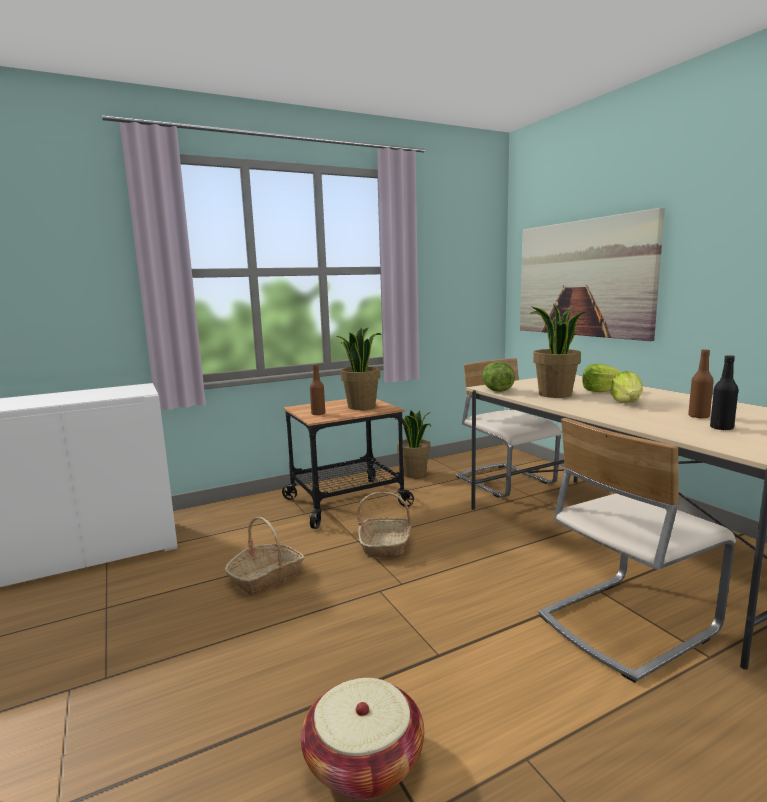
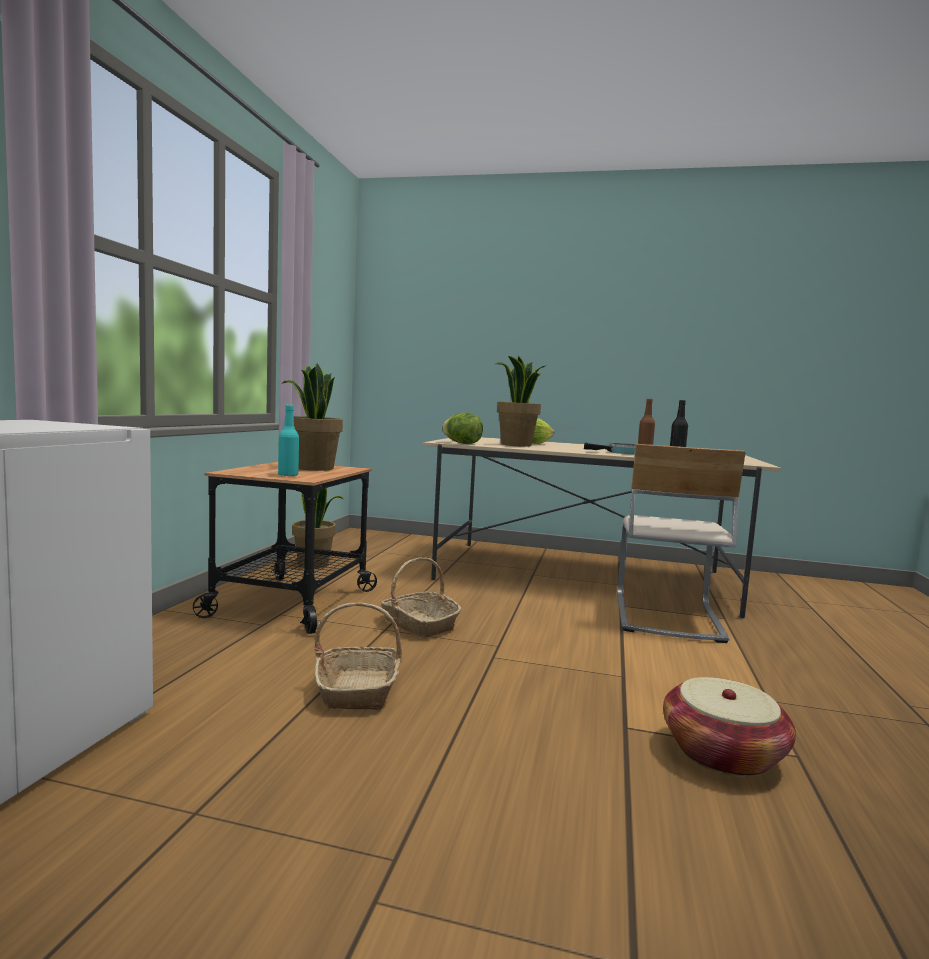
camera: 50 degrees left, 5 degrees down
brown bottle [310,364,325,415] -> turquoise bottle [278,404,299,476]
beige chair [456,358,561,498] -> none
picture [520,208,665,341] -> none
lettuce [610,371,643,403] -> none
none -> frying pan [584,443,636,455]

